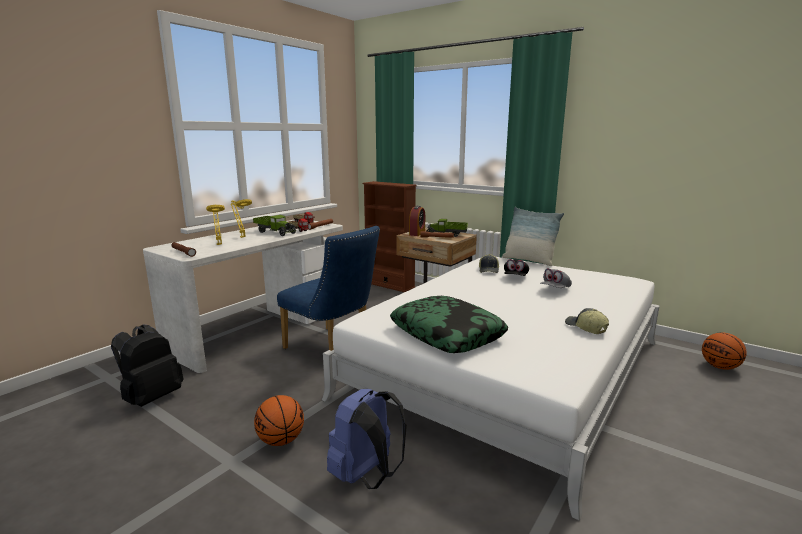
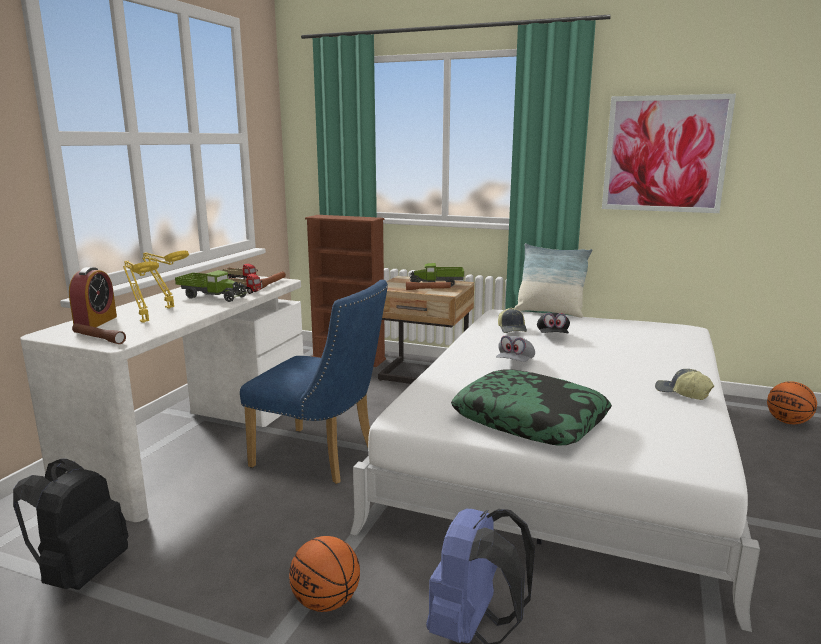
camera: 15 degrees left, 0 degrees up
alarm clock [409,206,425,236] -> alarm clock moved to [69,267,117,327]
grey cap [540,268,572,288] -> grey cap moved to [496,335,535,362]
none -> picture [602,94,736,213]

